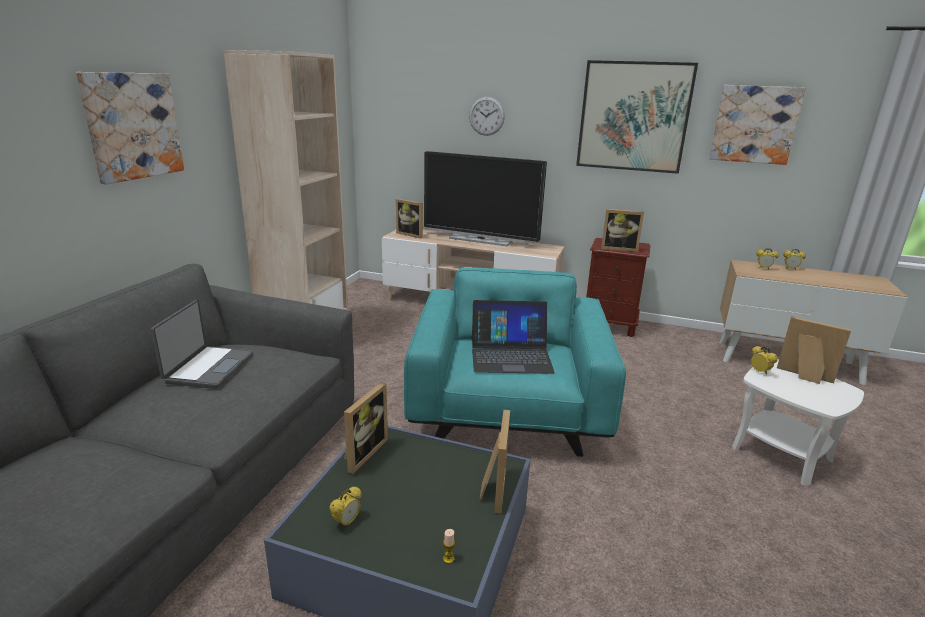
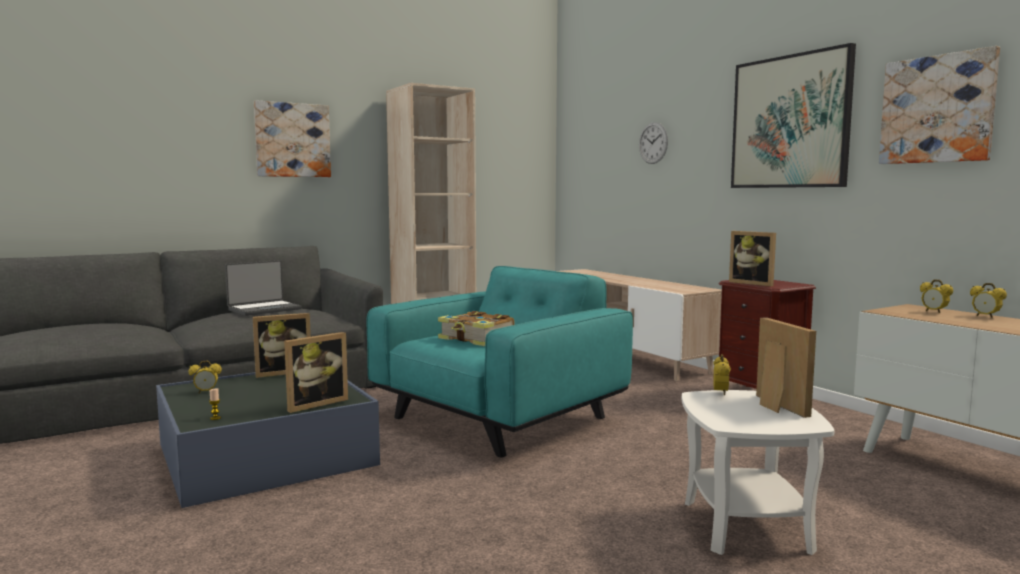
camera: 40 degrees right, 15 degrees down
picture frame [396,199,423,238] -> none
television [424,151,547,246] -> none
laptop [472,300,555,374] -> book [438,311,515,346]

